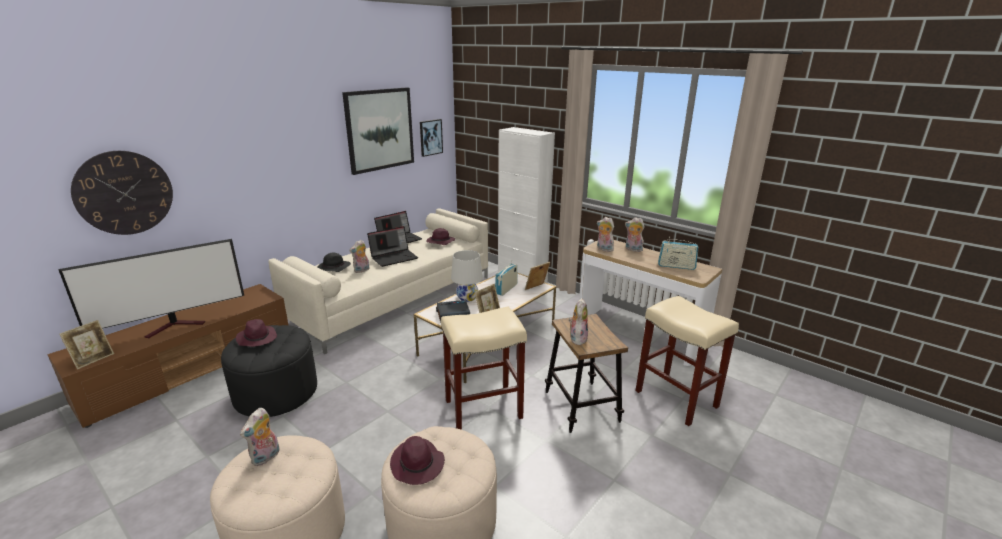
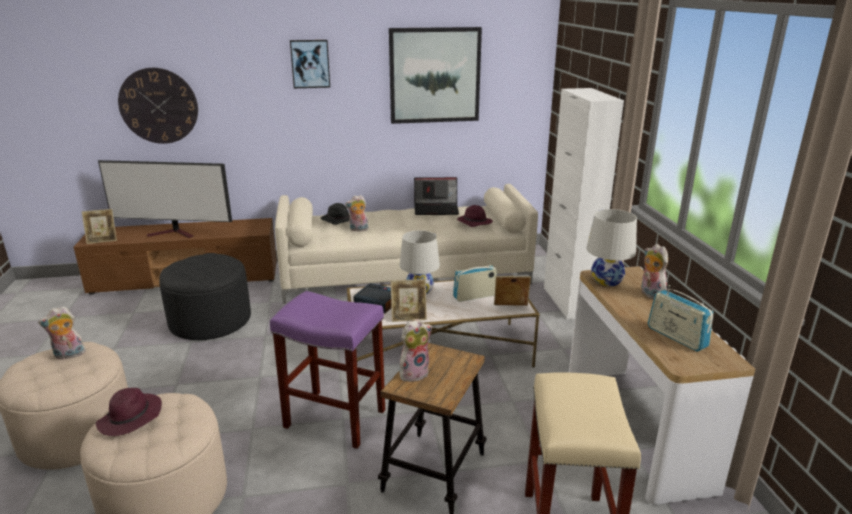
camera: 40 degrees right, 0 degrees up
purple hat [236,319,277,347] -> none
laptop [367,226,418,267] -> none
picture [420,119,443,157] -> picture moved to [290,40,330,88]
beige stool [441,307,527,430] -> purple stool [270,291,385,449]
plush toy [597,217,614,252] -> white table lamp [586,209,637,286]

